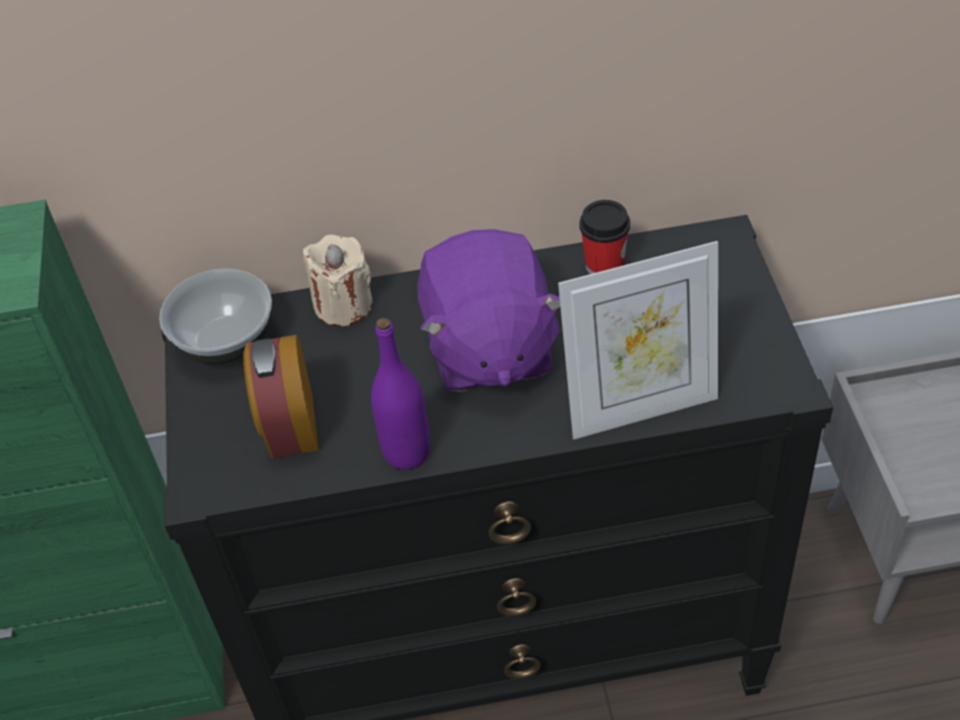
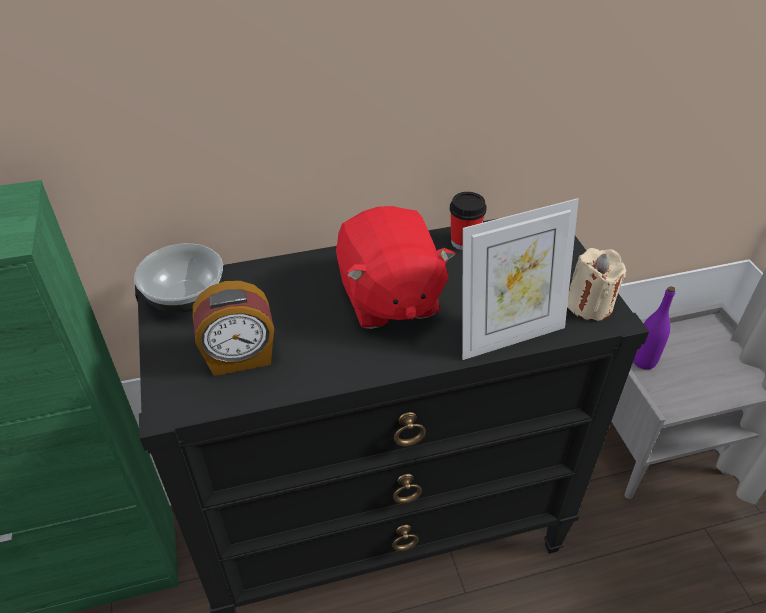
camera: 10 degrees left, 5 degrees down
alarm clock [243,335,319,459] -> alarm clock turned 90 degrees counterclockwise [193,281,274,376]
beige candle [303,235,373,326] -> beige candle moved to [567,248,626,321]
purple bottle [371,318,430,469] -> purple bottle moved to [633,286,675,370]
purple plush toy [417,229,560,392] -> red plush toy [336,206,455,329]

